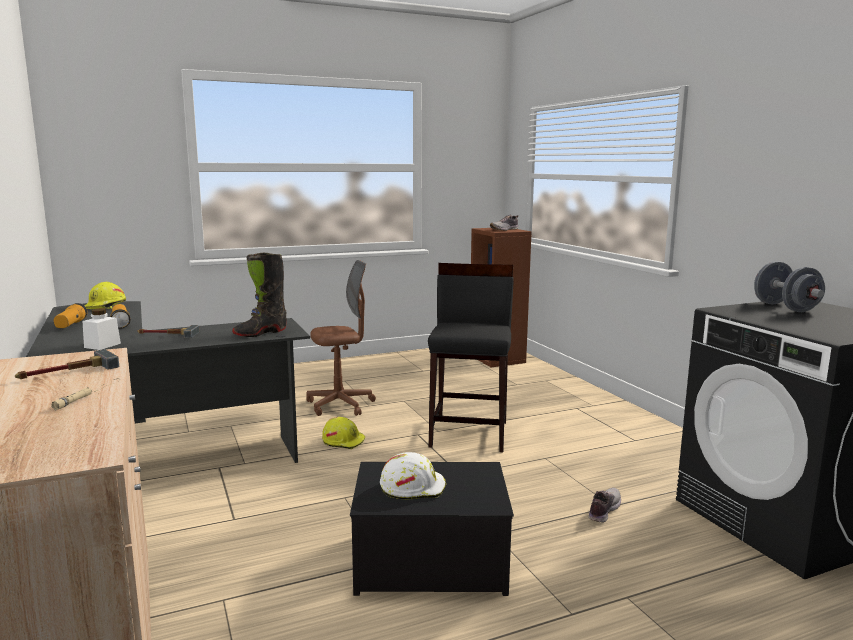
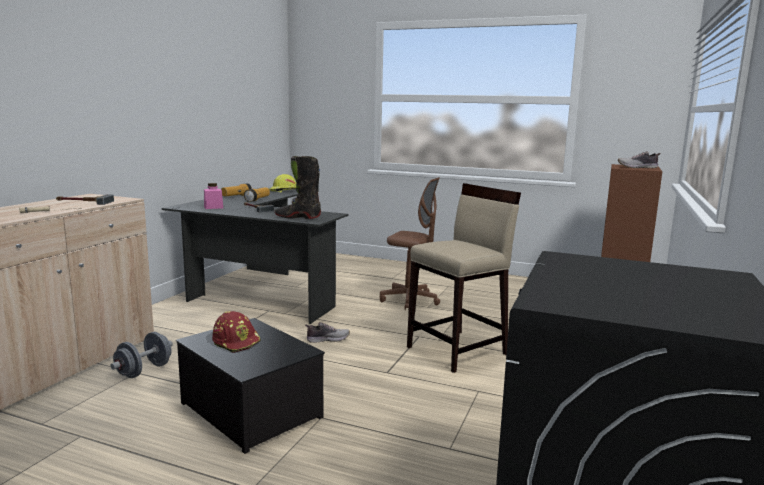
camera: 45 degrees right, 0 degrees up
white jar [83,309,121,350] -> pink jar [204,183,223,209]
yellow hard hat [322,417,365,449] -> none
white hard hat [380,452,446,499] -> red hard hat [212,311,261,353]
black stool [428,263,514,452] -> beige stool [407,183,521,373]
shoe [588,487,621,523] -> shoe moved to [305,322,350,343]
grey dumbbell [754,261,825,312] -> grey dumbbell moved to [111,332,173,378]

